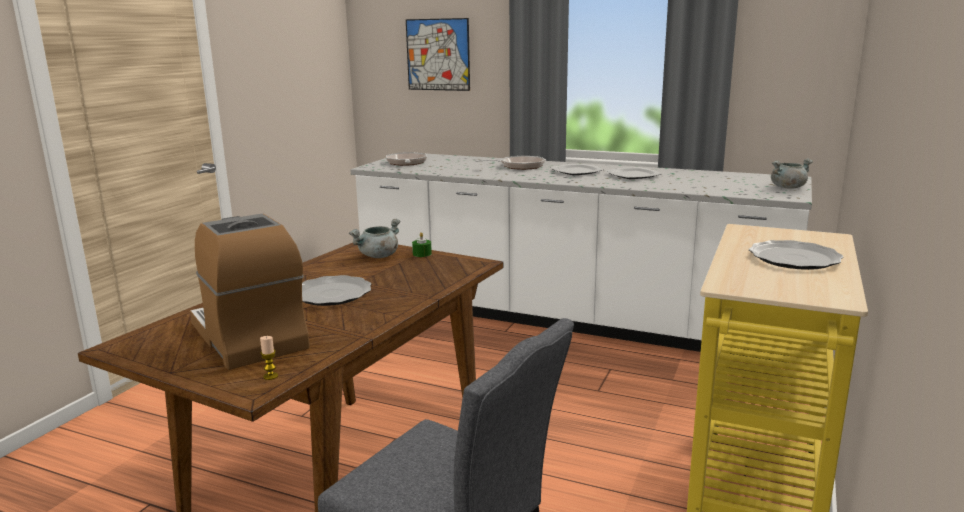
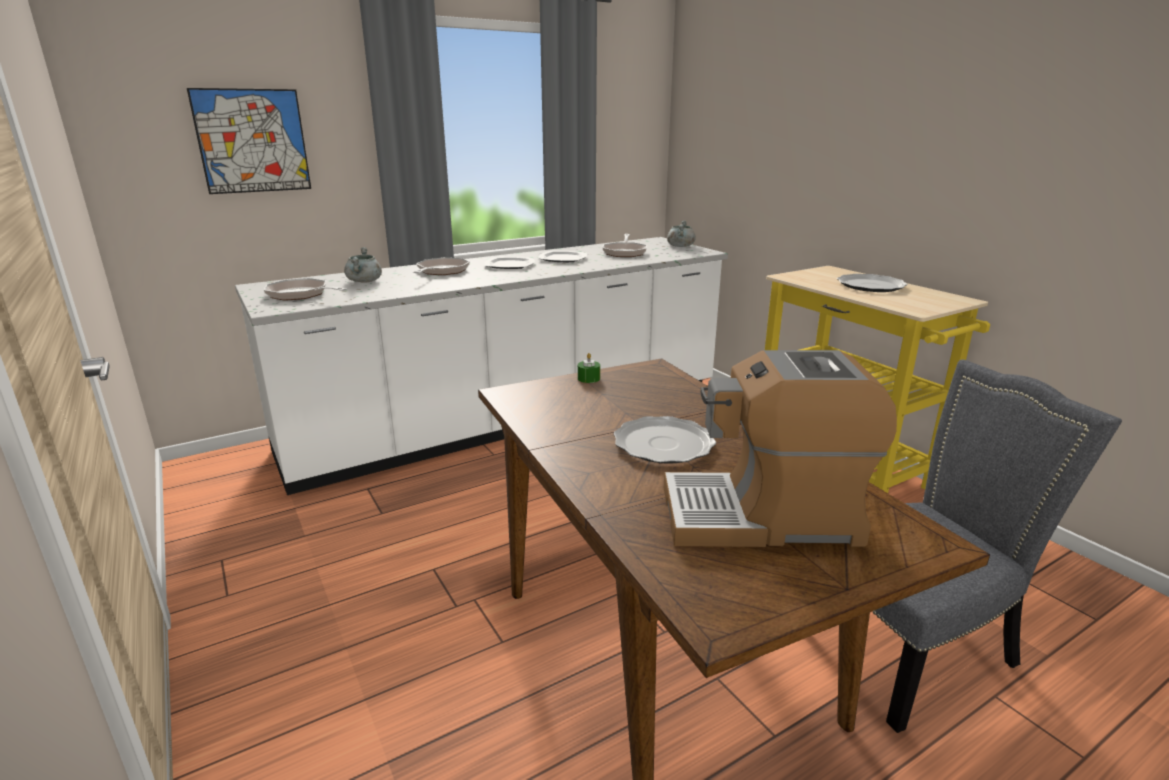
camera: 55 degrees left, 5 degrees up
candle [260,336,278,380] -> none
grey cooking pot [349,219,400,258] -> grey cooking pot moved to [344,247,382,283]
none -> frying pan [602,234,647,257]

